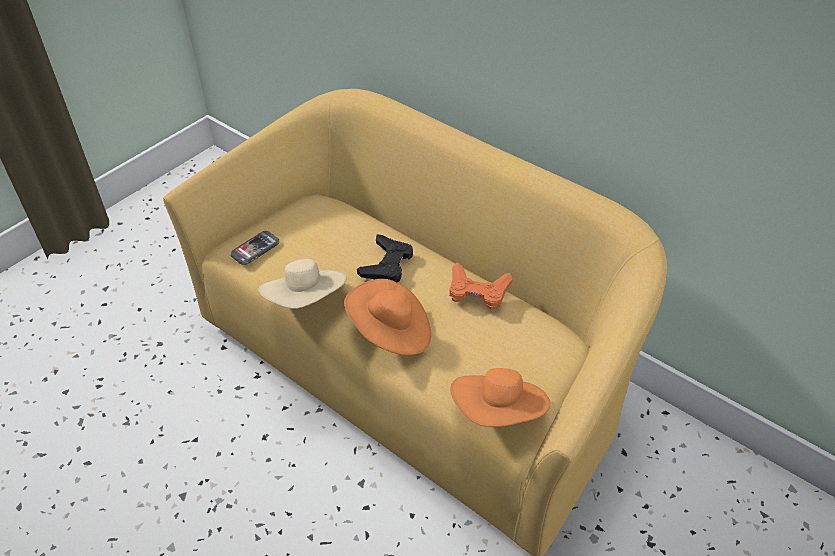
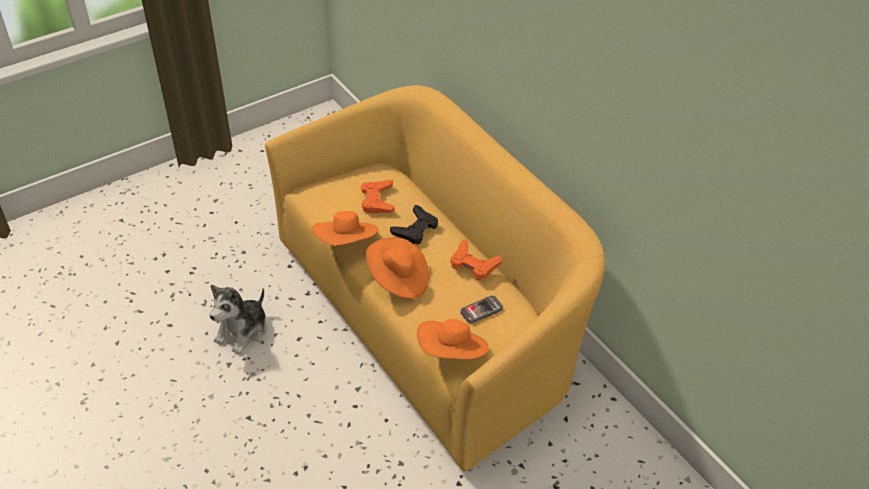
camera: 15 degrees right, 0 degrees up
phone [231,231,279,265] -> phone moved to [460,295,503,324]
beige hat [258,259,347,309] -> orange hat [312,211,379,246]
none -> plush toy [210,285,267,355]
none -> orange game controller [361,180,395,213]

